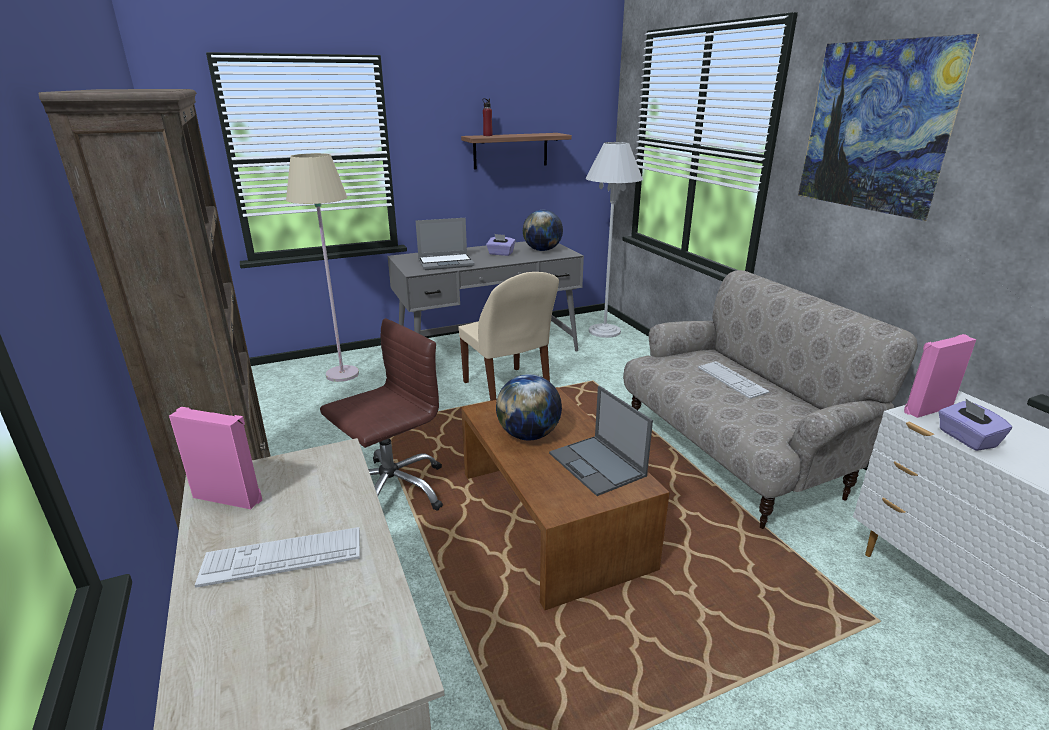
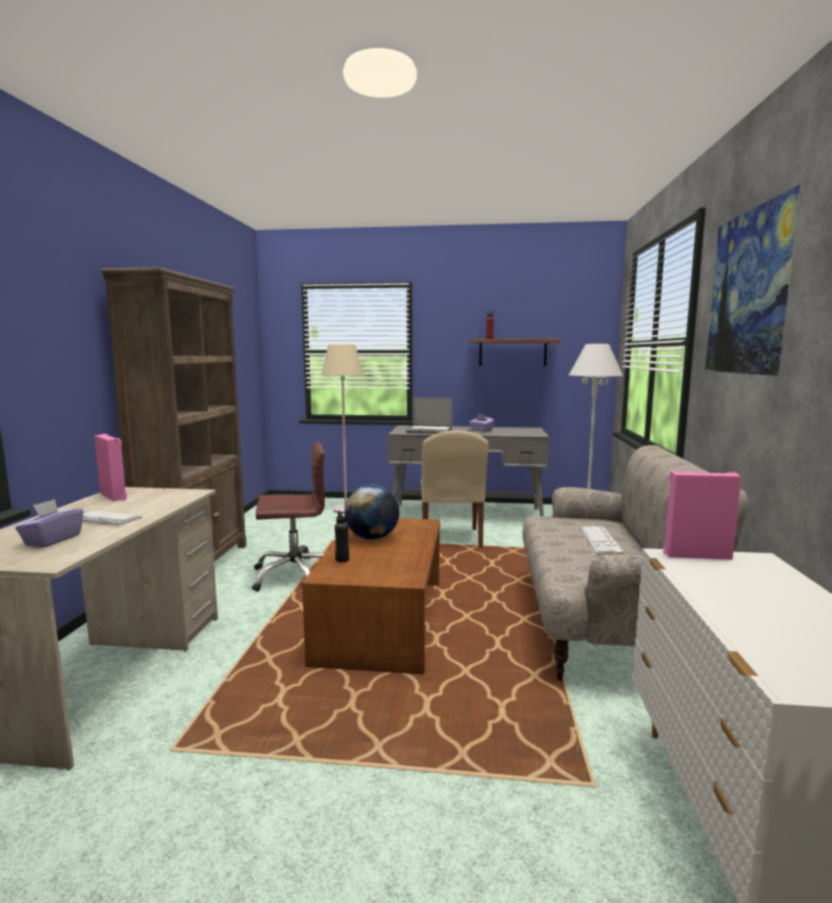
camera: 30 degrees right, 15 degrees down
globe [523,210,563,251] -> none
laptop [549,386,653,496] -> none
purple tissue box [939,399,1012,451] -> purple tissue box moved to [15,499,83,548]
none -> black bottle [335,511,349,562]

